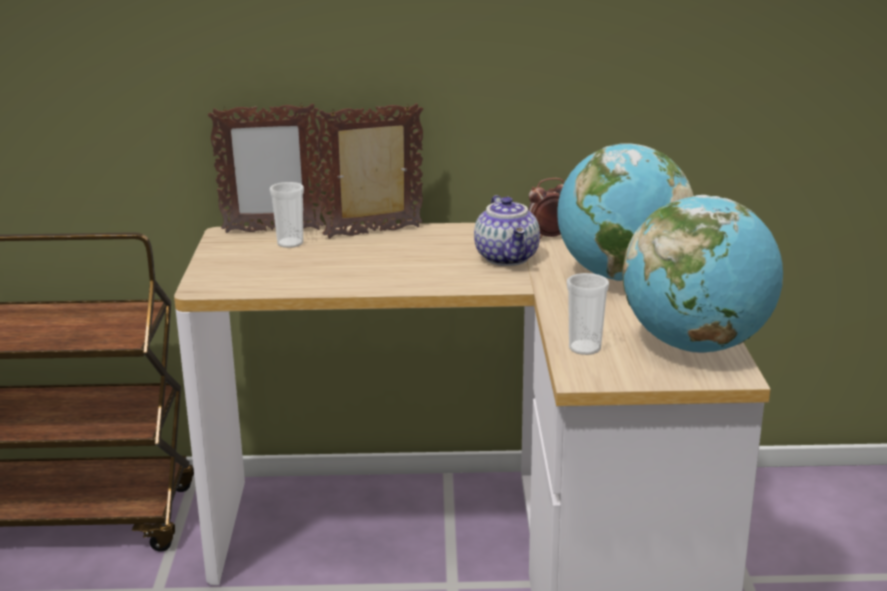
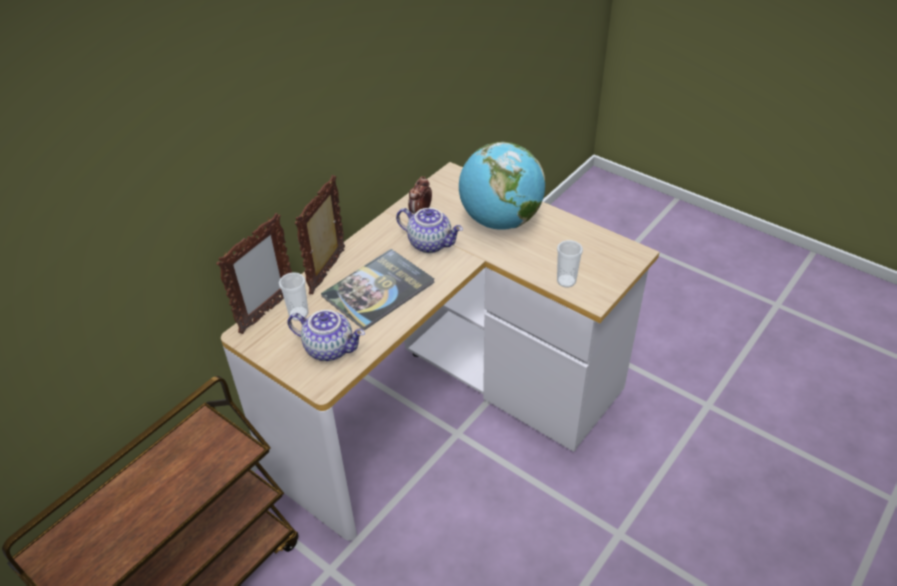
camera: 50 degrees left, 20 degrees up
globe [623,195,783,353] -> none
none -> teapot [287,310,365,361]
none -> book [321,249,435,331]

